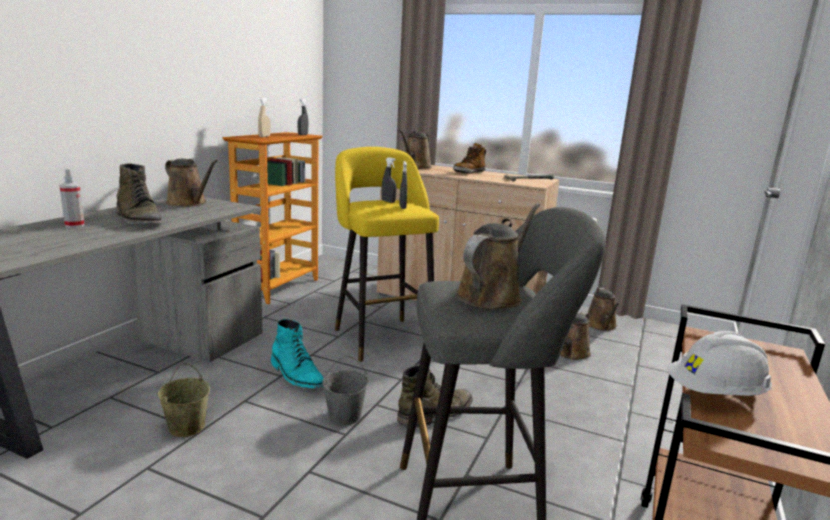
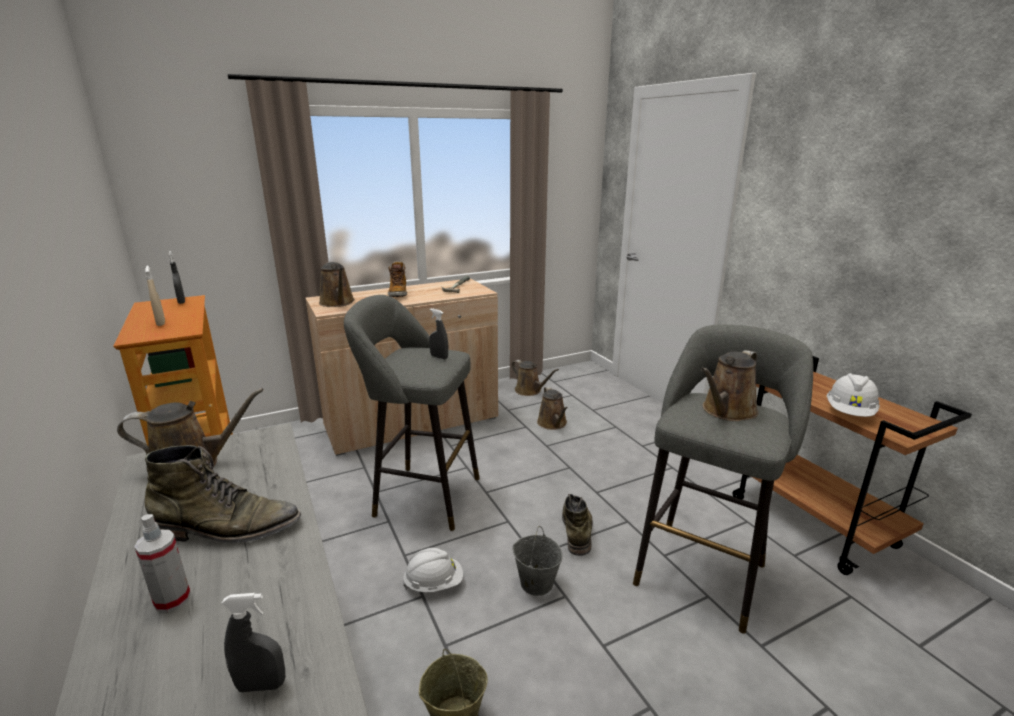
camera: 50 degrees left, 5 degrees up
turquoise boot [271,319,324,389] -> white hard hat [403,548,463,592]
yellow stool [335,147,439,362] -> grey stool [344,295,480,531]
grey spray bottle [382,157,397,203] -> grey spray bottle moved to [221,593,285,692]
brown watering can [456,203,540,309] -> brown watering can turned 120 degrees counterclockwise [701,350,758,421]

